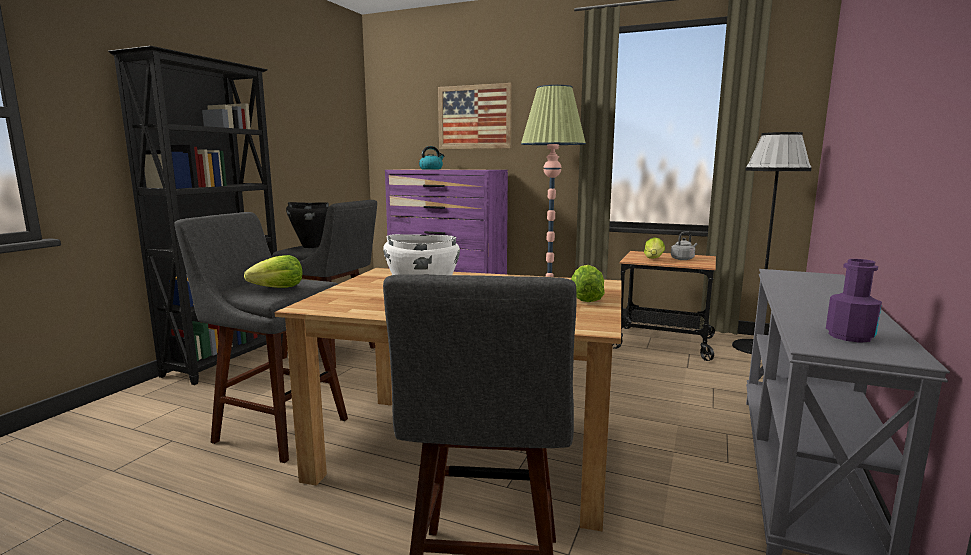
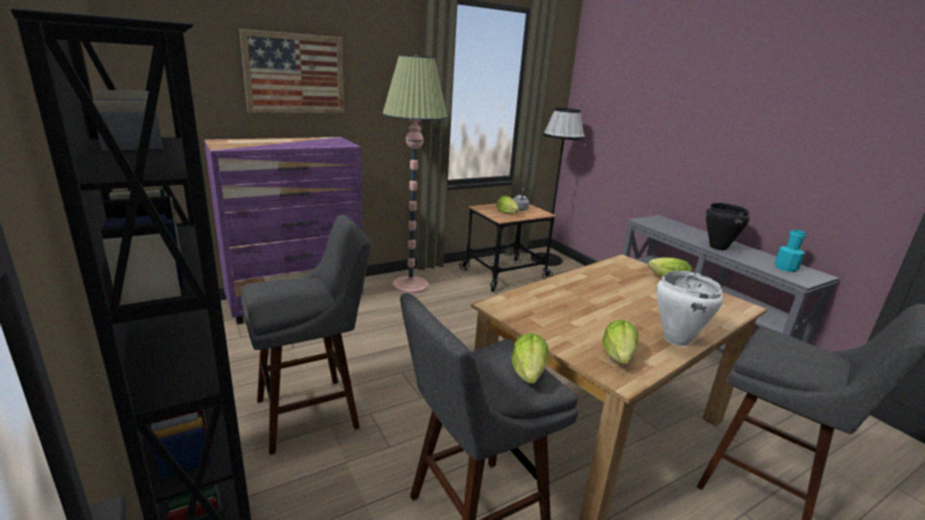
camera: 55 degrees left, 10 degrees up
black cooking pot [286,202,329,248] -> black cooking pot moved to [706,203,750,250]
kettle [419,146,444,169] -> none
purple bottle [826,259,882,343] -> turquoise bottle [775,230,806,272]
none -> lettuce [602,319,638,364]

